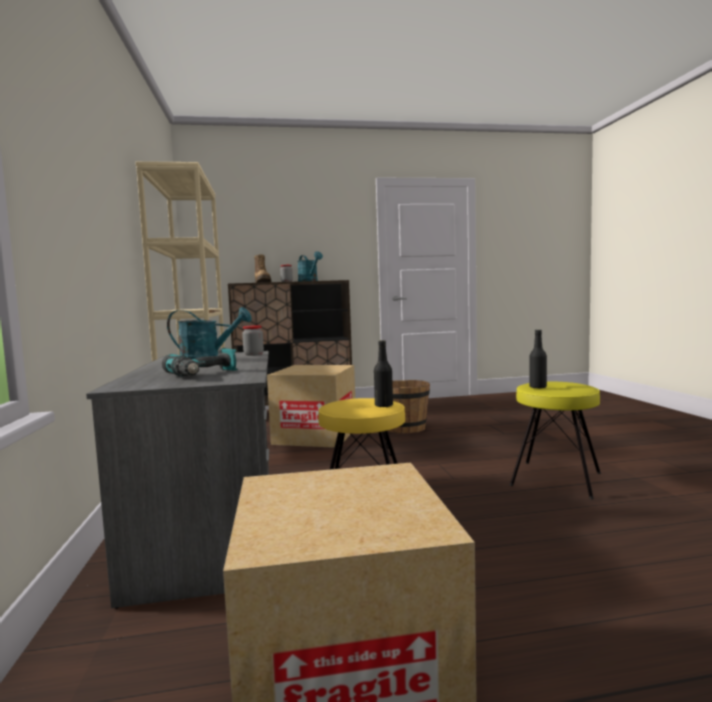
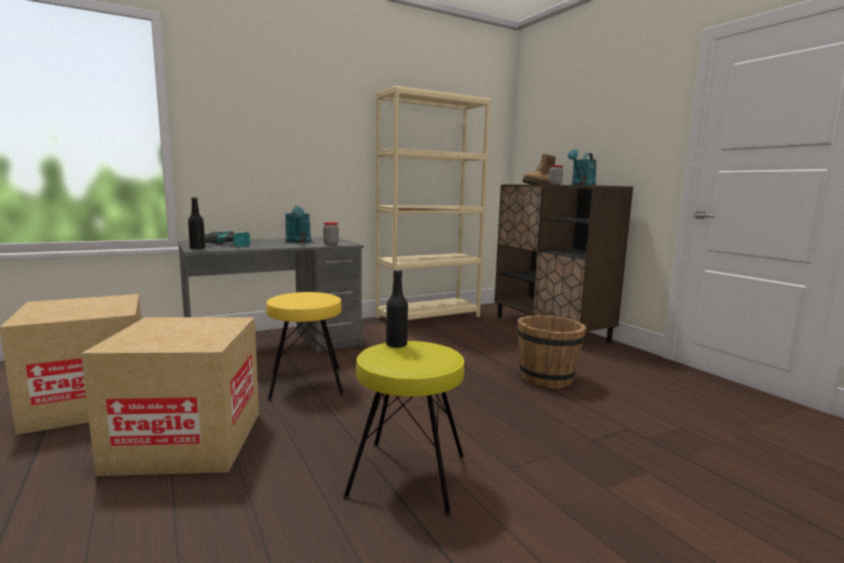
camera: 70 degrees right, 5 degrees up
cardboard box [267,365,355,448] -> cardboard box moved to [81,317,259,476]
black bottle [374,340,393,408] -> black bottle moved to [188,197,205,249]

